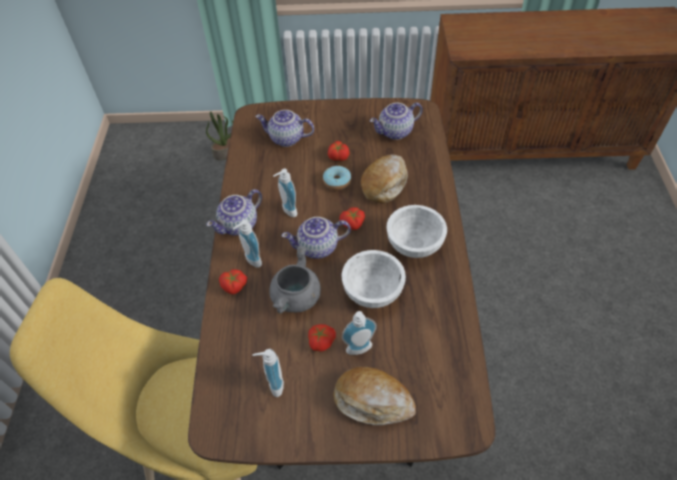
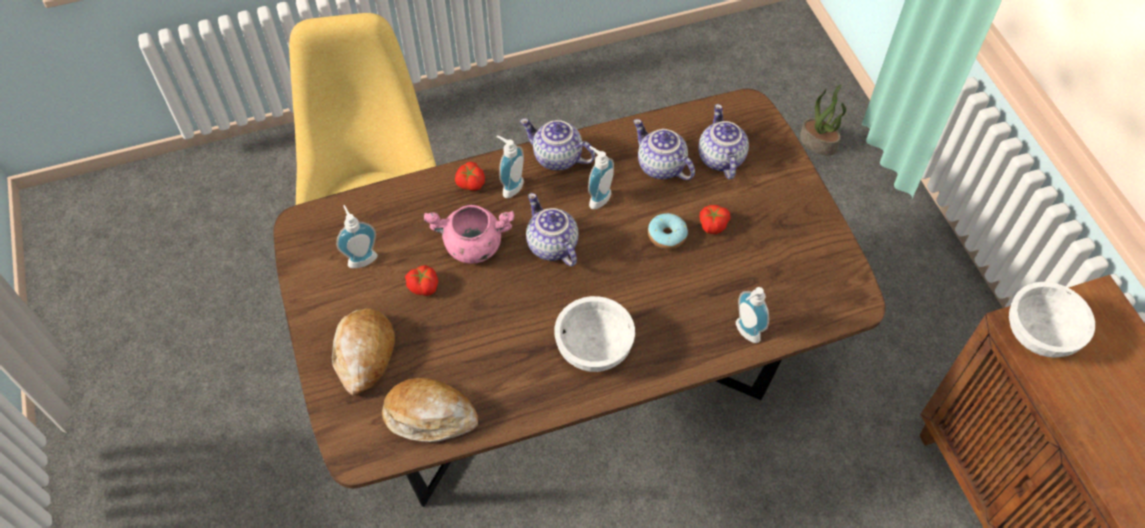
camera: 70 degrees right, 5 degrees up
grey cooking pot [269,246,321,314] -> pink cooking pot [424,205,514,264]
tomato [339,207,365,230] -> none
white bowl [342,250,406,308] -> white bowl moved to [1009,282,1095,358]
soap dispenser [342,311,377,355] -> soap dispenser moved to [736,287,769,343]
bread [361,154,408,204] -> bread moved to [382,378,478,442]
teapot [370,102,423,140] -> teapot moved to [633,119,695,180]

